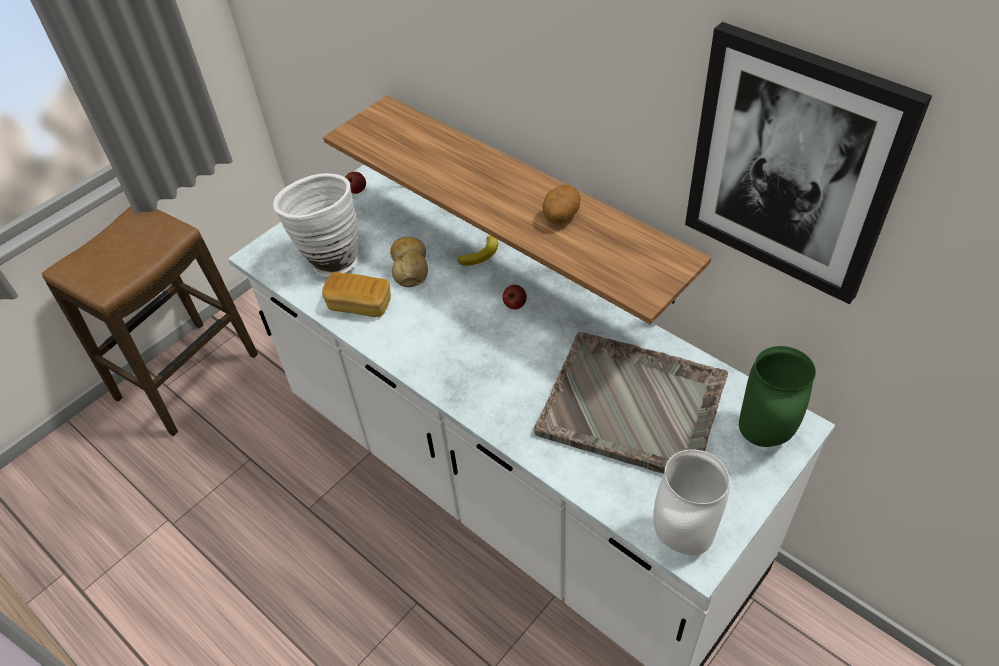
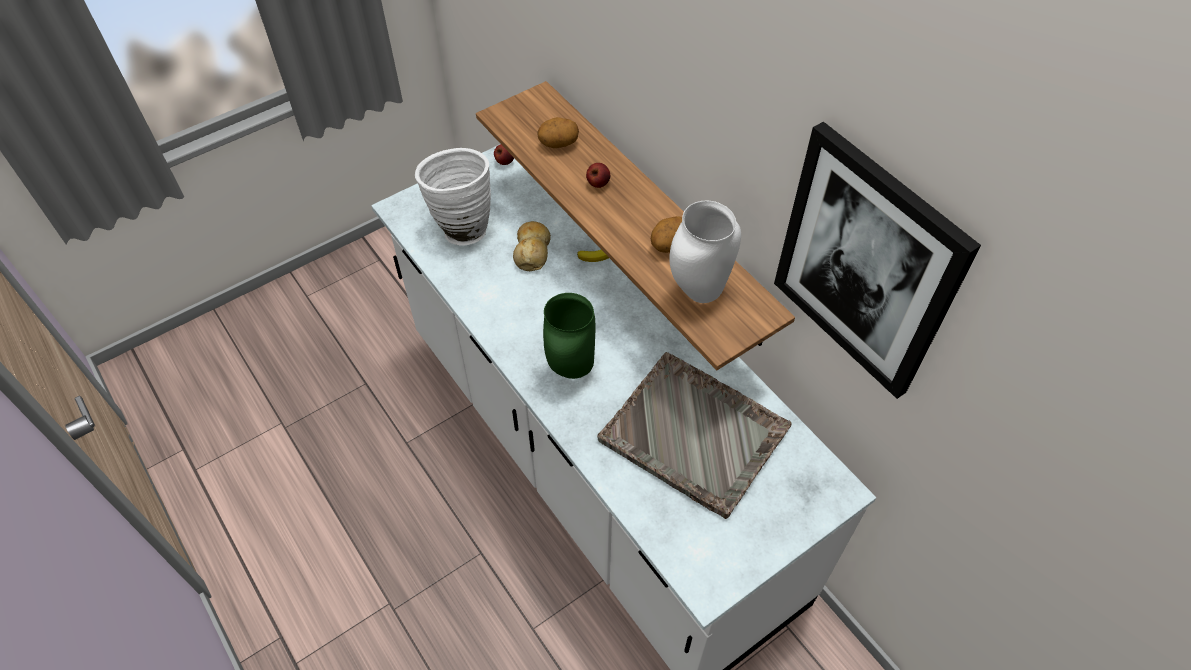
camera: 10 degrees right, 5 degrees up
stool [42,206,258,436] -> none
bread [322,272,391,317] -> none
apple [502,285,527,310] -> apple moved to [586,163,610,188]
white vase [653,449,730,555] -> white vase moved to [669,201,741,303]
green vase [739,346,816,447] -> green vase moved to [543,293,595,379]
none -> potato [537,117,579,148]

